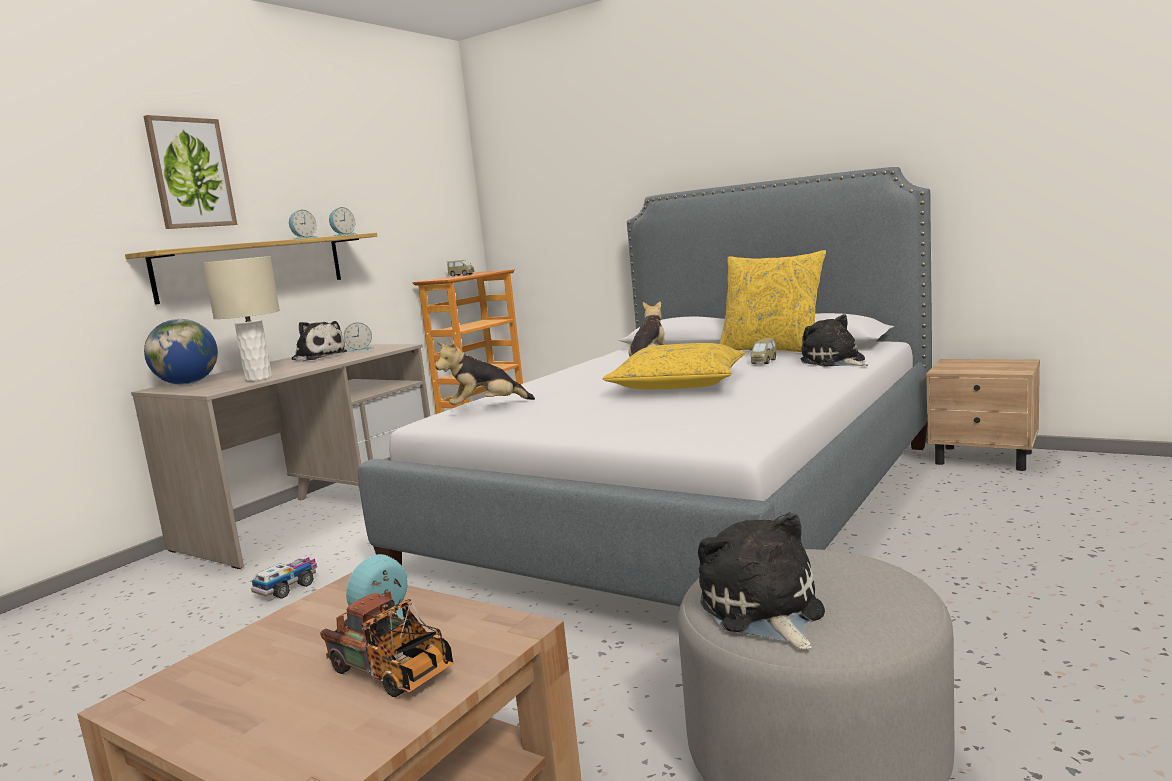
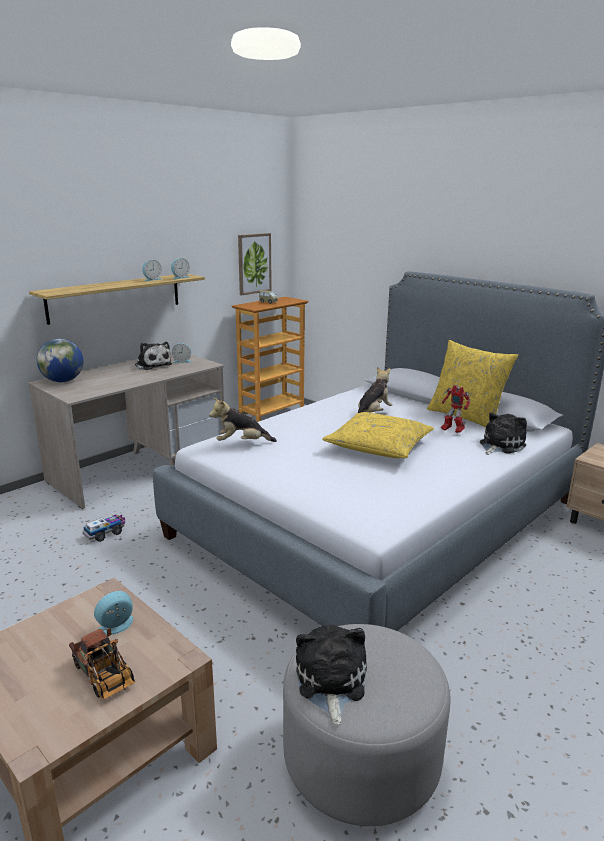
camera: 10 degrees right, 10 degrees up
picture [143,115,237,229] -> picture moved to [238,233,272,295]
beige table lamp [203,256,280,381] -> none
toy car [749,338,777,364] -> toy robot [441,385,470,433]
plush toy [800,314,868,367] -> plush toy turned 60 degrees clockwise [480,413,527,455]

